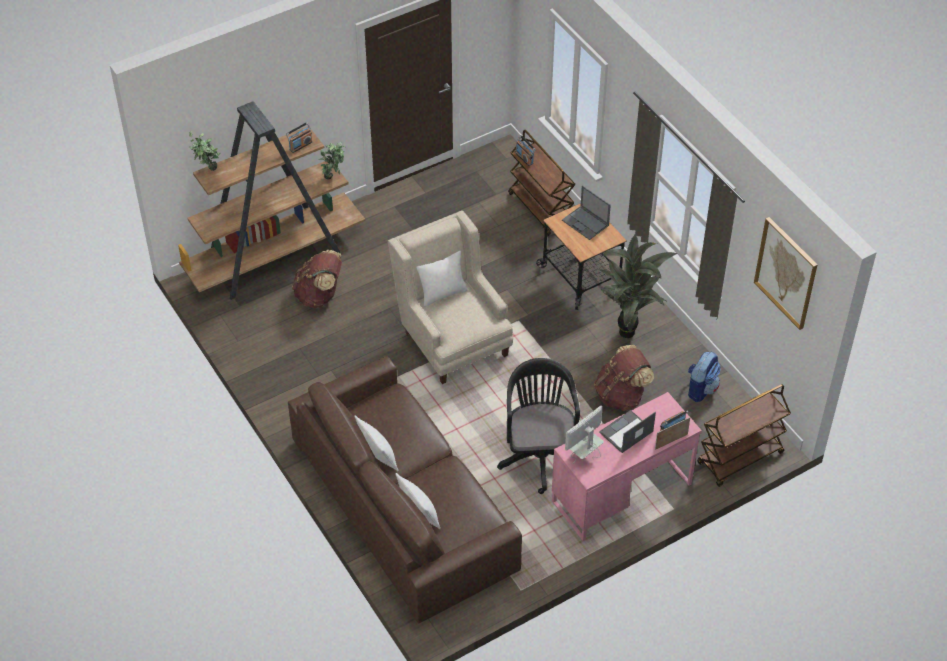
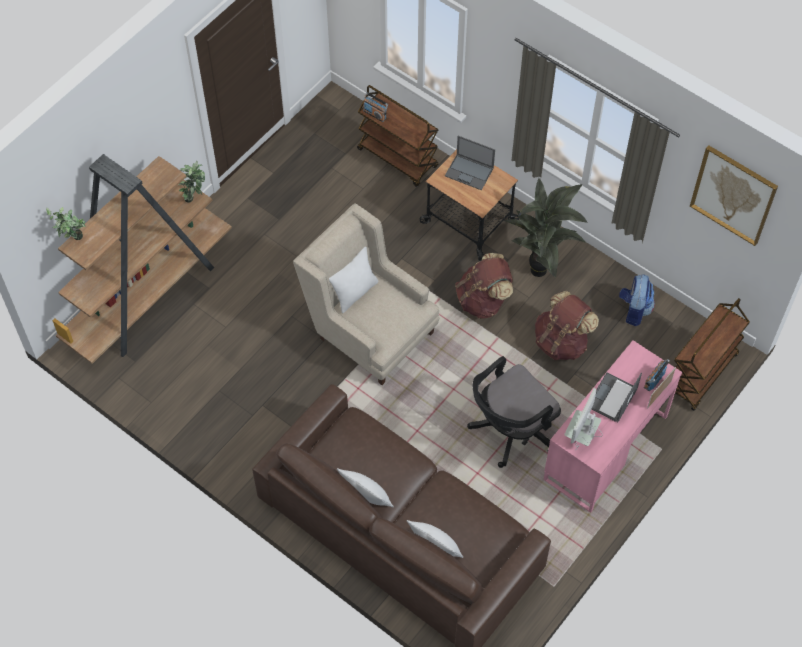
camera: 20 degrees left, 10 degrees up
radio [286,122,312,153] -> none
brown backpack [292,250,342,308] -> brown backpack moved to [455,253,513,319]
black office chair [497,358,580,494] -> black office chair turned 105 degrees counterclockwise [467,356,561,468]

